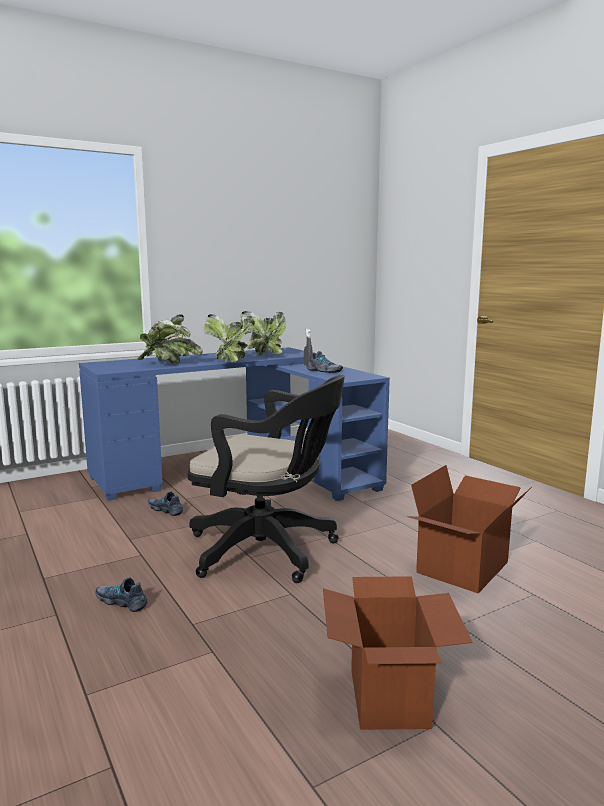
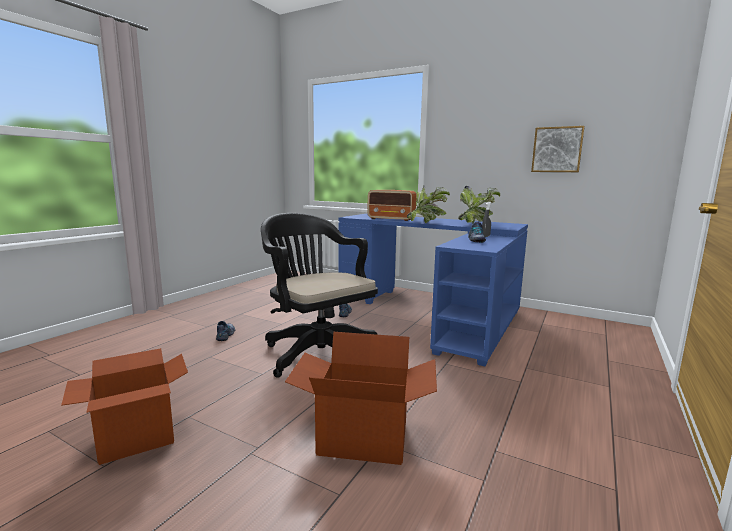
camera: 60 degrees right, 0 degrees up
potted plant [137,314,203,364] -> radio [367,190,417,221]
black office chair [187,375,345,583] -> black office chair turned 150 degrees clockwise [261,213,378,378]
none -> picture [531,126,585,172]

